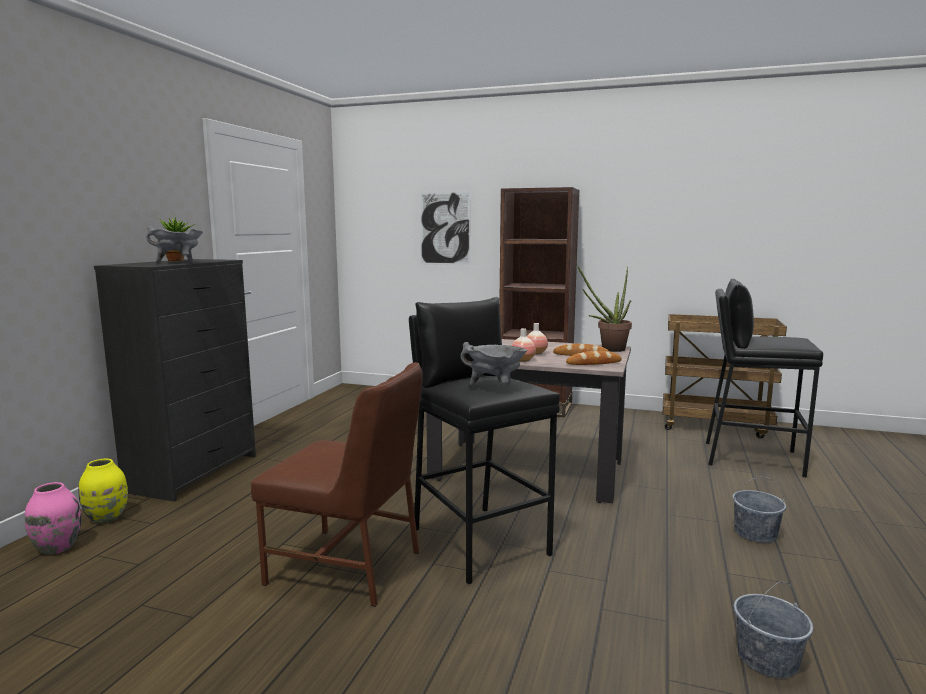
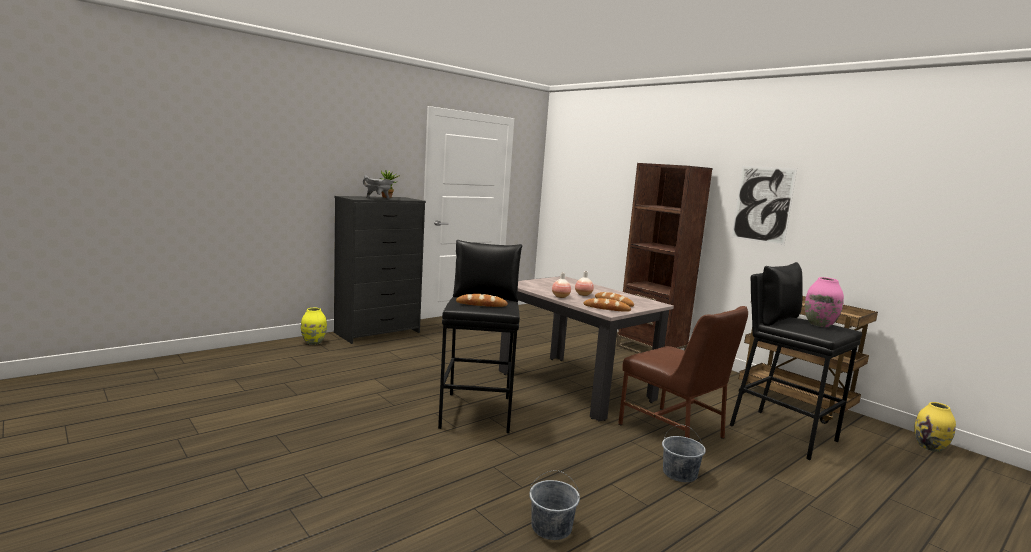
camera: 30 degrees right, 0 degrees up
pink vase [25,482,82,555] -> pink vase moved to [805,277,844,327]
brown chair [251,362,423,607] -> brown chair moved to [618,306,748,439]
picture [419,191,471,265] -> picture moved to [731,166,797,245]
grey cooking pot [461,342,527,388] -> bread [456,294,508,307]
potted plant [577,265,632,352] -> none
none -> yellow vase [914,402,956,452]

